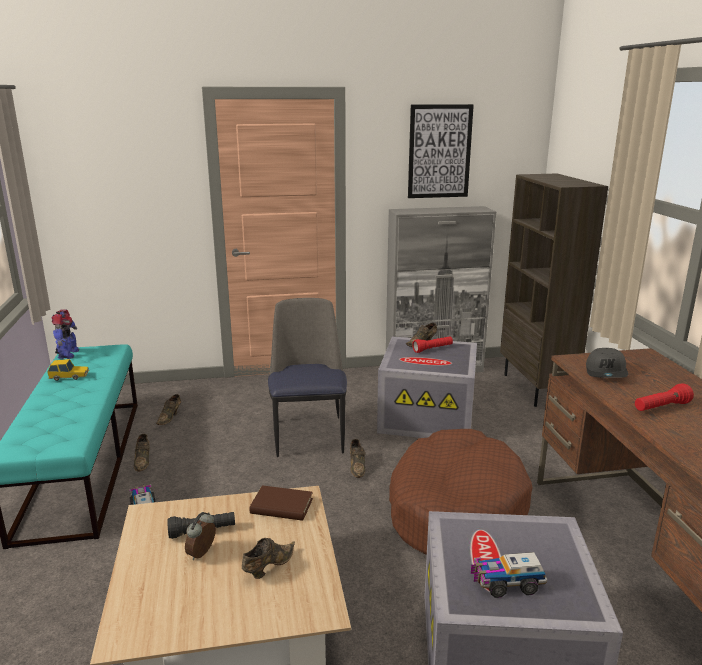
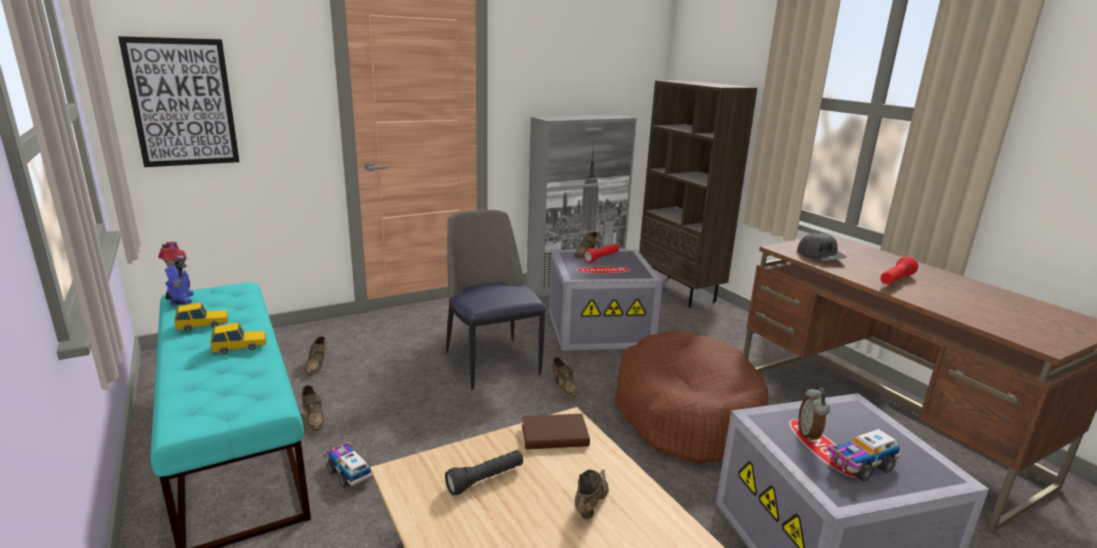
camera: 20 degrees left, 0 degrees up
alarm clock [185,512,216,560] -> alarm clock moved to [798,387,830,443]
picture [408,104,474,198] -> picture moved to [118,36,239,167]
none -> toy car [210,323,266,354]

